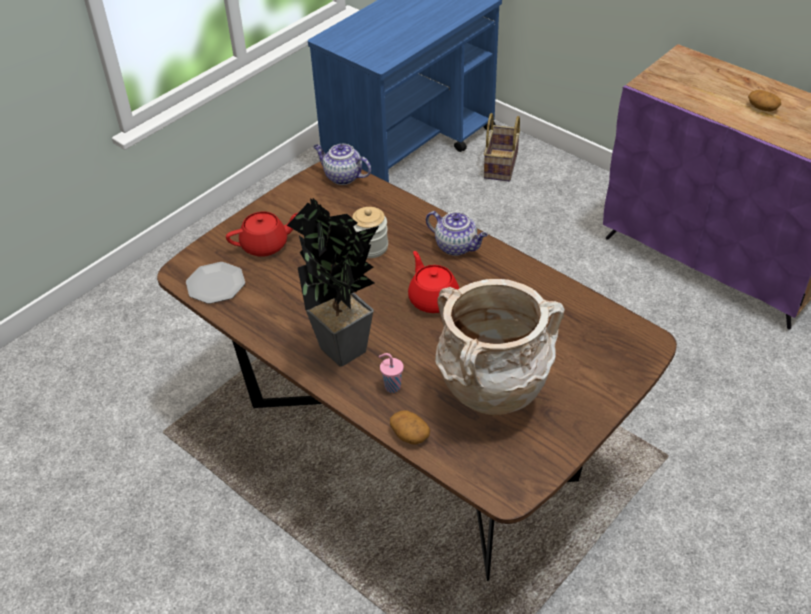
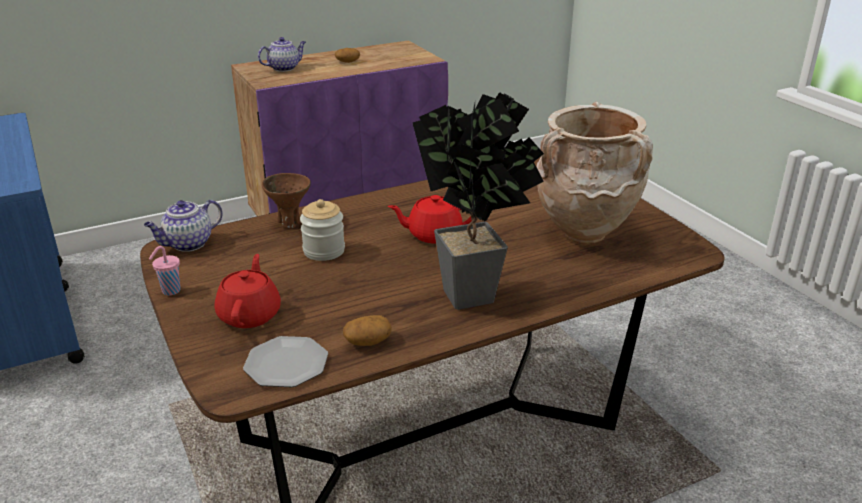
camera: 70 degrees left, 15 degrees down
pink cup [379,353,404,393] -> pink cup moved to [149,246,180,295]
potato [390,410,430,445] -> potato moved to [343,315,392,346]
teapot [426,211,488,256] -> teapot moved to [258,37,306,72]
basket [484,113,520,181] -> none
none -> brown bowl [262,173,311,228]

